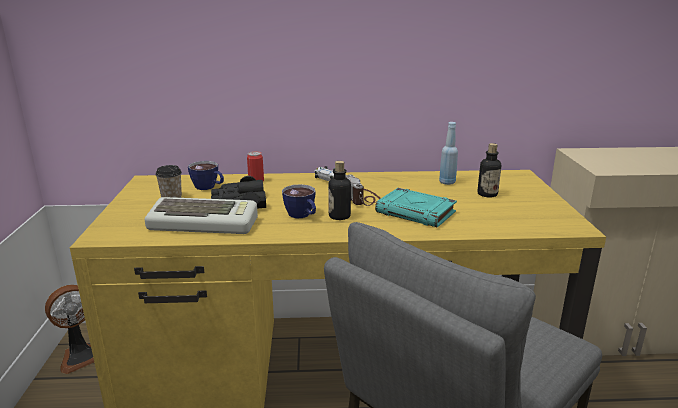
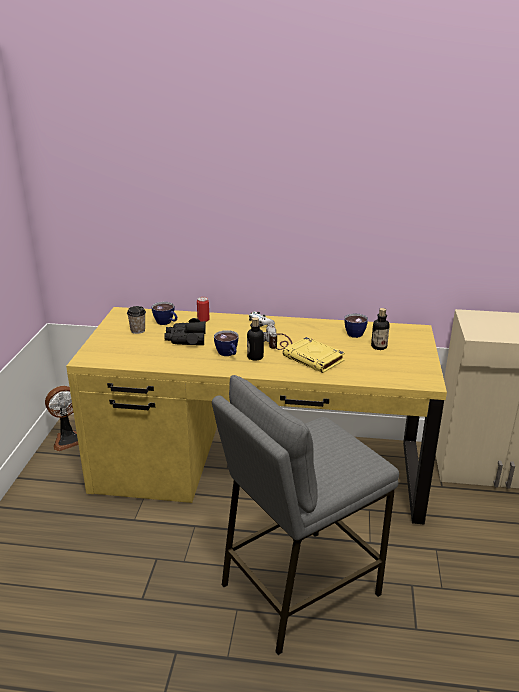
camera: 10 degrees right, 5 degrees up
keyboard [144,197,258,234] -> none
turquoise book [375,188,457,227] -> yellow book [283,337,345,373]
blue bottle [439,122,458,185] -> cup [344,314,368,338]

